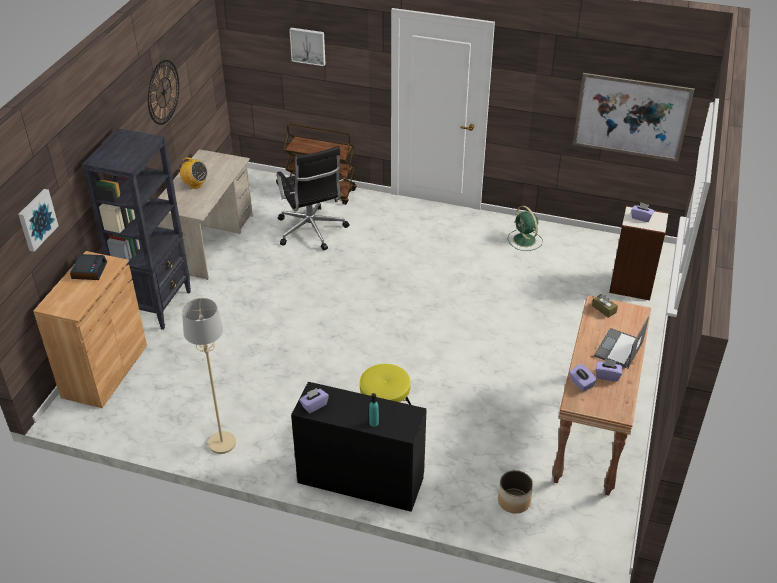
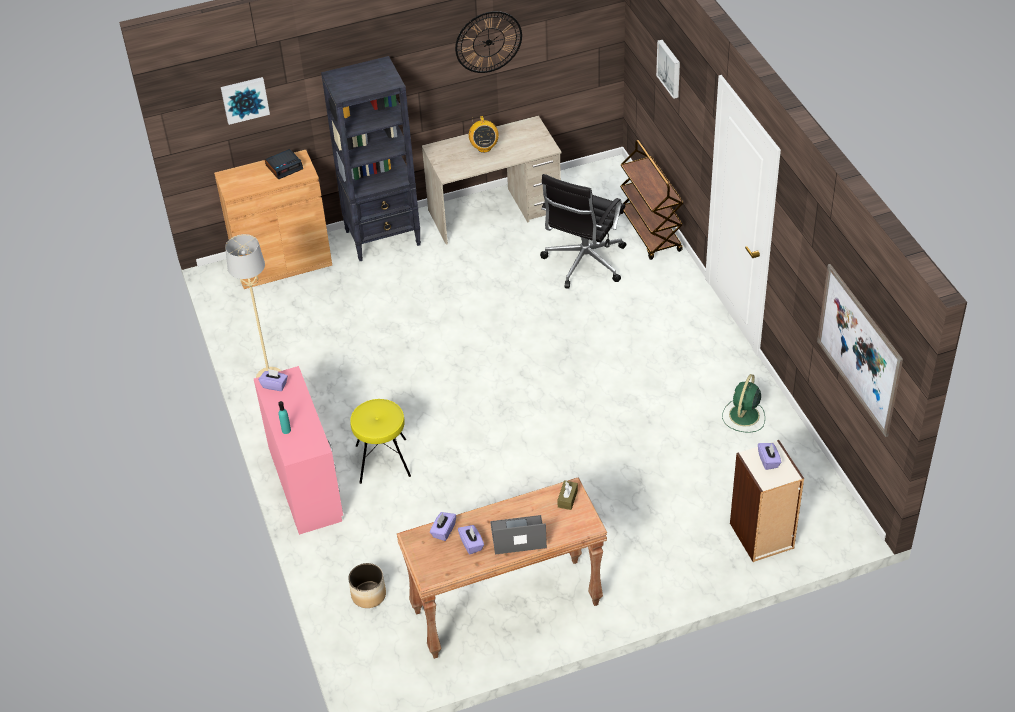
camera: 55 degrees right, 5 degrees up
black desk [291,382,427,512] -> pink desk [254,366,343,535]

